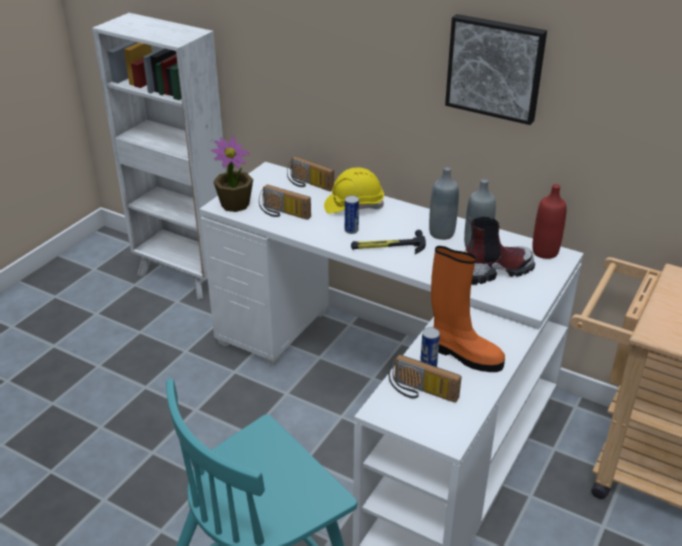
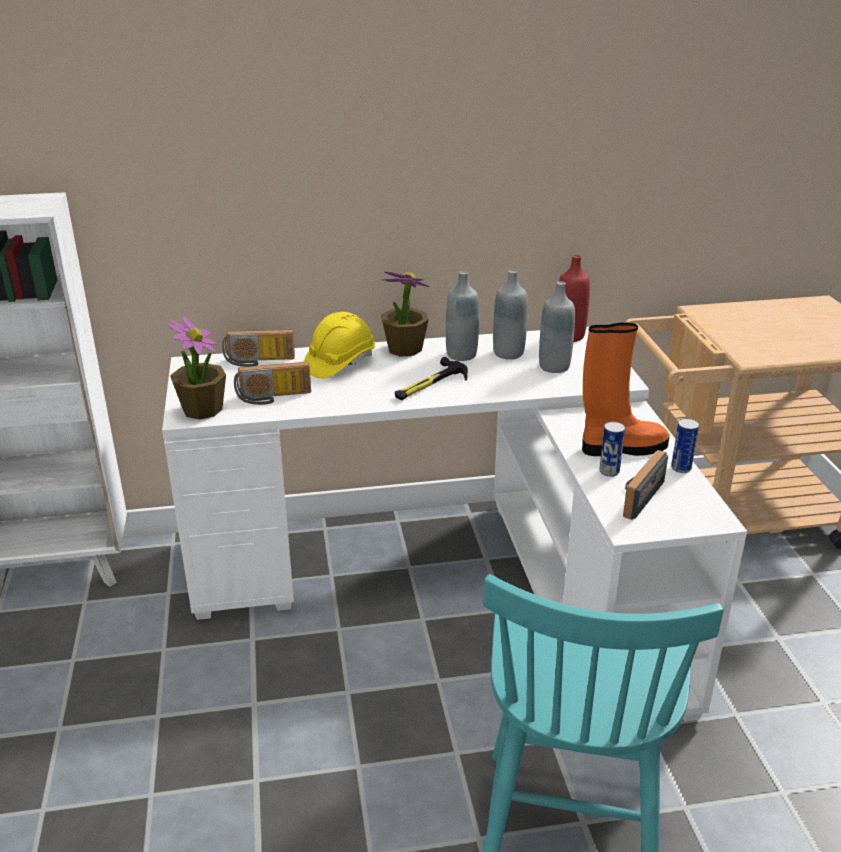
camera: 40 degrees left, 5 degrees down
can [345,196,359,234] -> can moved to [671,418,699,473]
radio [389,354,462,403] -> radio turned 135 degrees clockwise [623,450,668,520]
picture [445,14,547,125] -> none
boot [465,217,535,285] -> grey bottle [539,281,575,373]
none -> potted plant [381,271,430,357]

